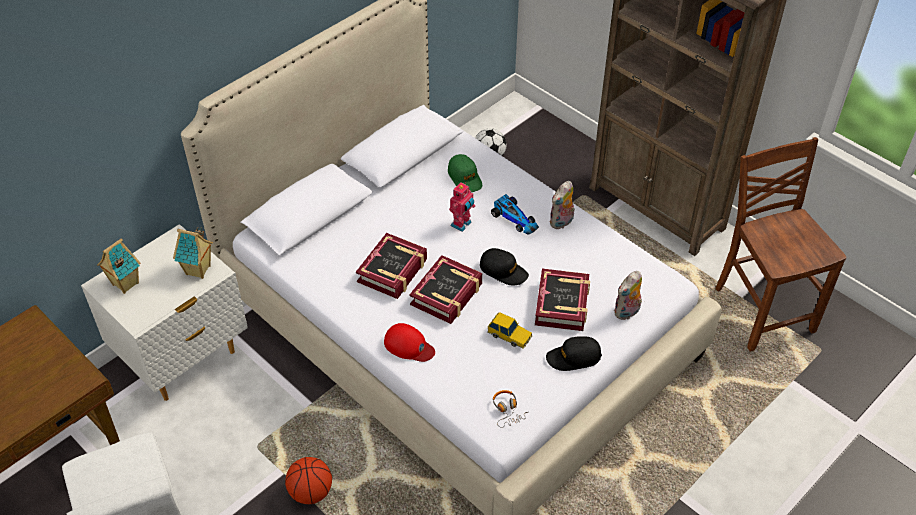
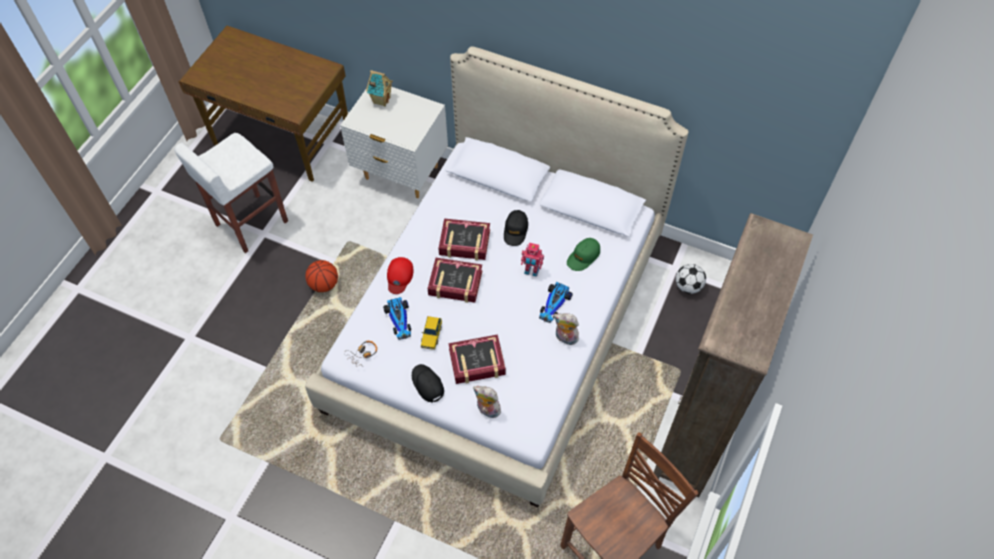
camera: 70 degrees right, 10 degrees up
toy house [173,227,213,279] -> none
black cap [480,248,529,285] -> black cap moved to [504,210,528,246]
none -> toy car [383,297,411,340]

